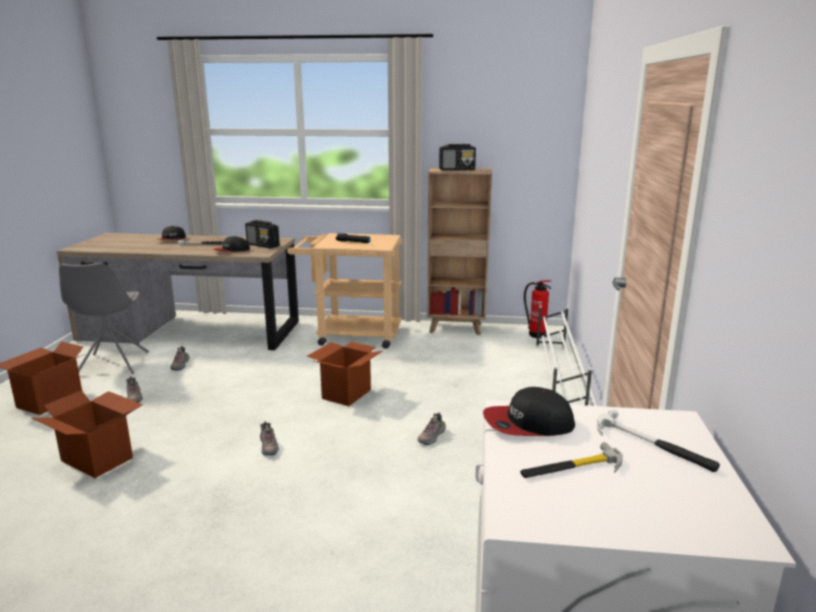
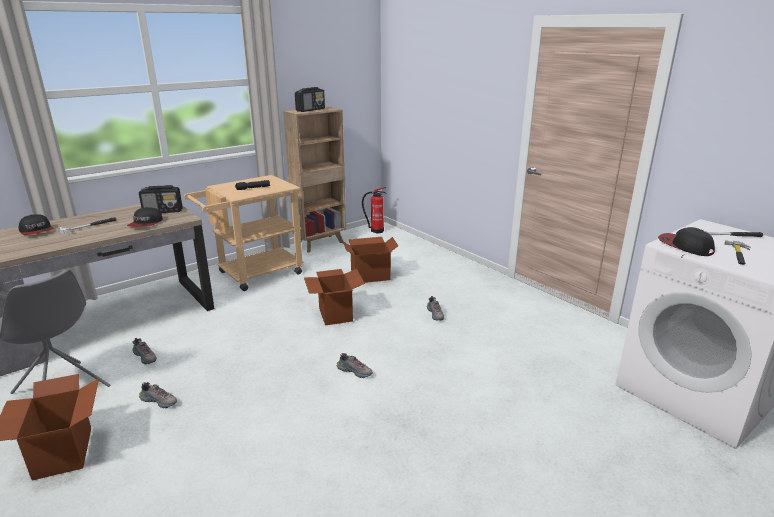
camera: 45 degrees left, 5 degrees up
cardboard box [32,390,143,478] -> cardboard box moved to [343,237,398,283]
cap [483,387,575,436] -> cap turned 105 degrees clockwise [658,227,715,256]
white shoe rack [536,306,592,406] -> none

